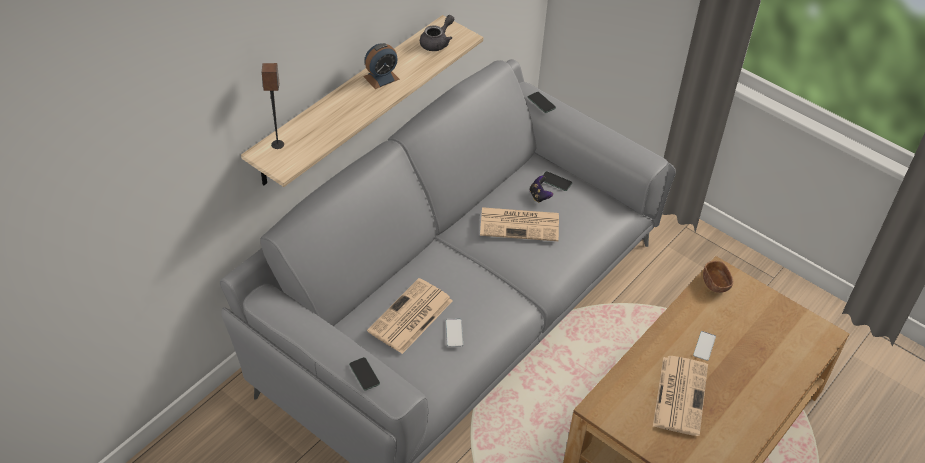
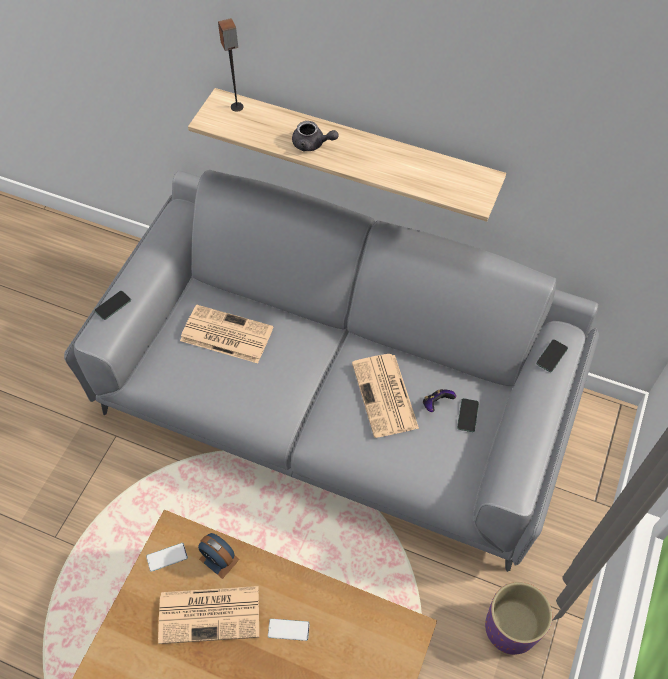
camera: 75 degrees right, 10 degrees up
alarm clock [363,43,399,89] -> alarm clock moved to [198,533,240,579]
grey teapot [420,15,454,51] -> grey teapot moved to [292,121,338,151]
phone [446,319,463,347] -> phone moved to [146,543,188,572]
brown bowl [703,261,733,293] -> none
none -> purple planter [485,582,552,655]

